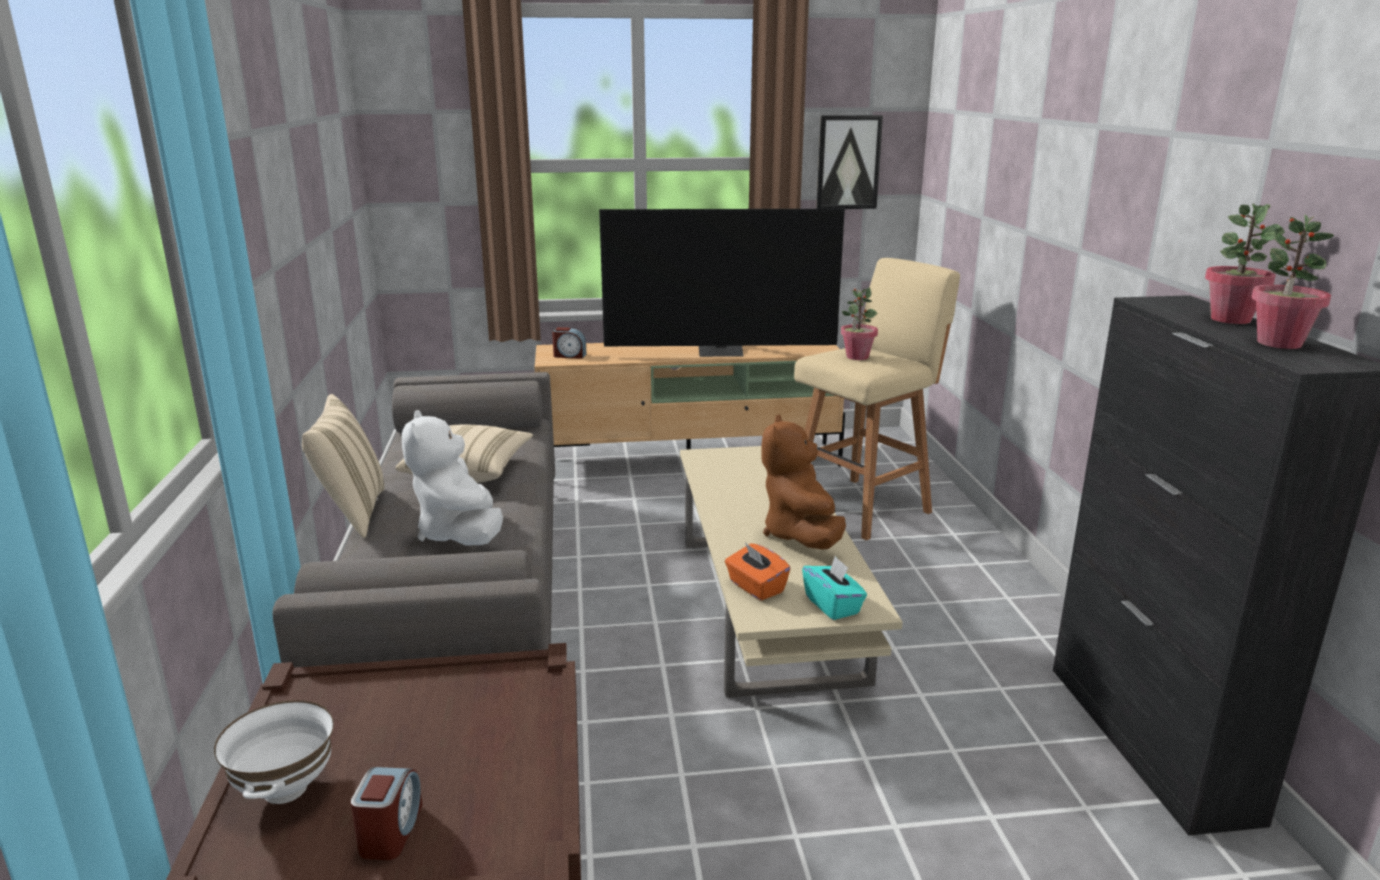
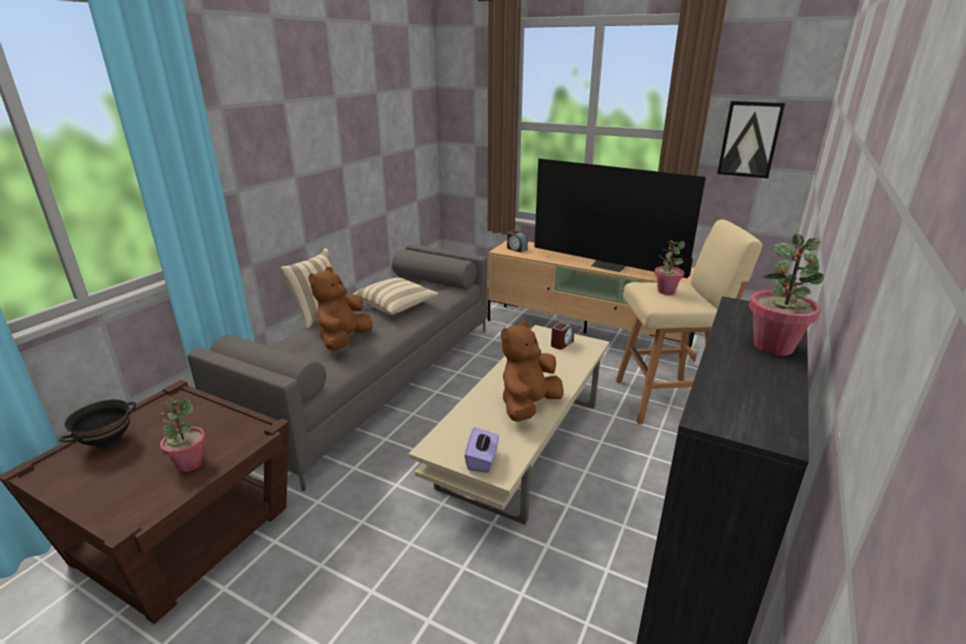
camera: 35 degrees right, 5 degrees up
white bowl [214,700,334,804] -> black bowl [59,399,136,449]
alarm clock [351,767,422,860] -> alarm clock moved to [551,322,574,350]
white plush toy [402,410,503,546] -> brown plush toy [308,267,373,351]
orange tissue box [725,543,791,601] -> none
turquoise tissue box [802,556,867,620] -> purple tissue box [465,427,499,473]
potted plant [1252,215,1334,349] -> potted plant moved to [160,398,206,472]

